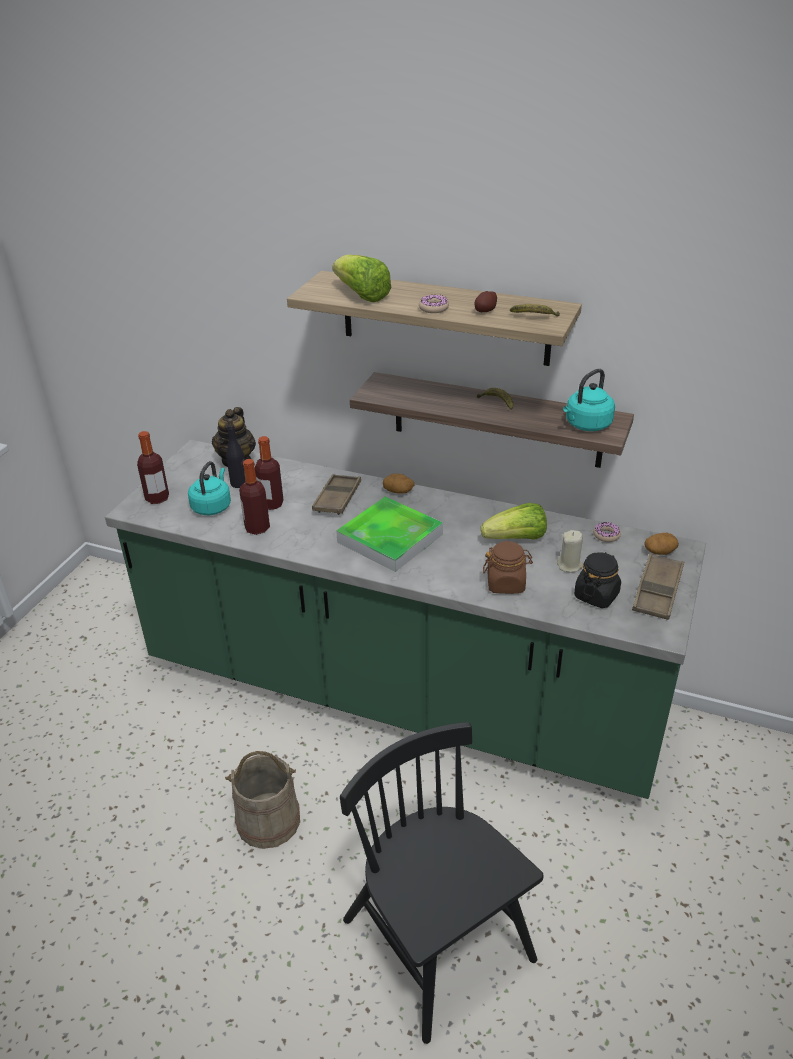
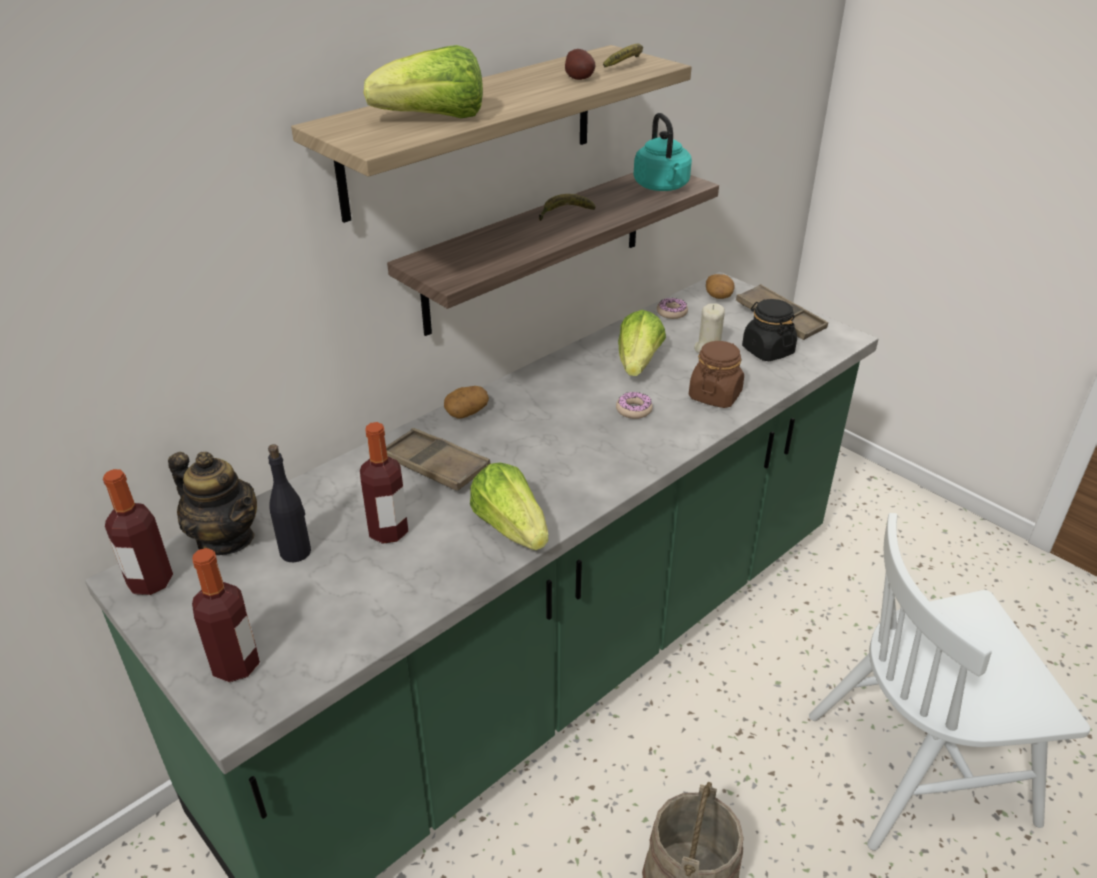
camera: 65 degrees left, 0 degrees up
turquoise kettle [188,461,231,515] -> none
bottle [239,459,270,535] -> bottle moved to [103,469,173,595]
tray [336,497,443,572] -> none
black chair [340,722,543,1044] -> white chair [809,513,1090,851]
donut [419,295,449,313] -> donut moved to [616,392,653,419]
none -> lettuce [470,463,548,550]

